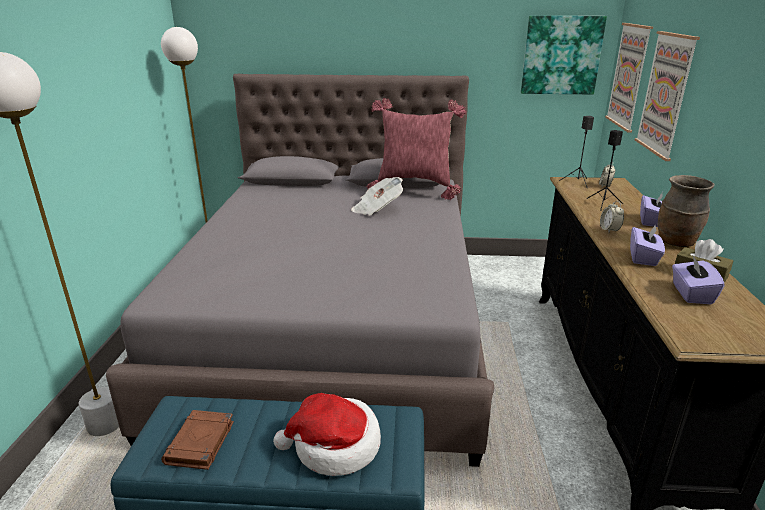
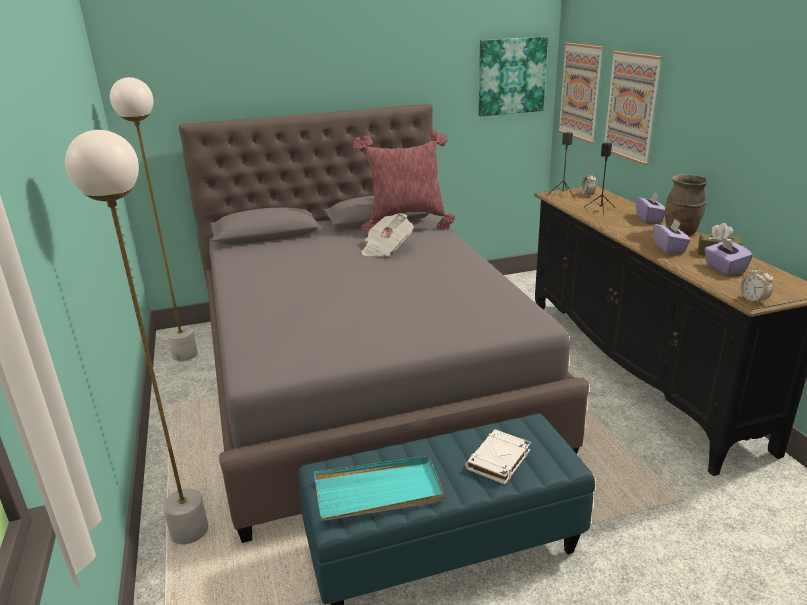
camera: 20 degrees left, 0 degrees up
brown book [161,410,234,470] -> turquoise tray [314,456,445,521]
hat [273,393,381,476] -> white book [465,429,531,484]
alarm clock [600,201,624,233] -> alarm clock moved to [740,266,773,304]

